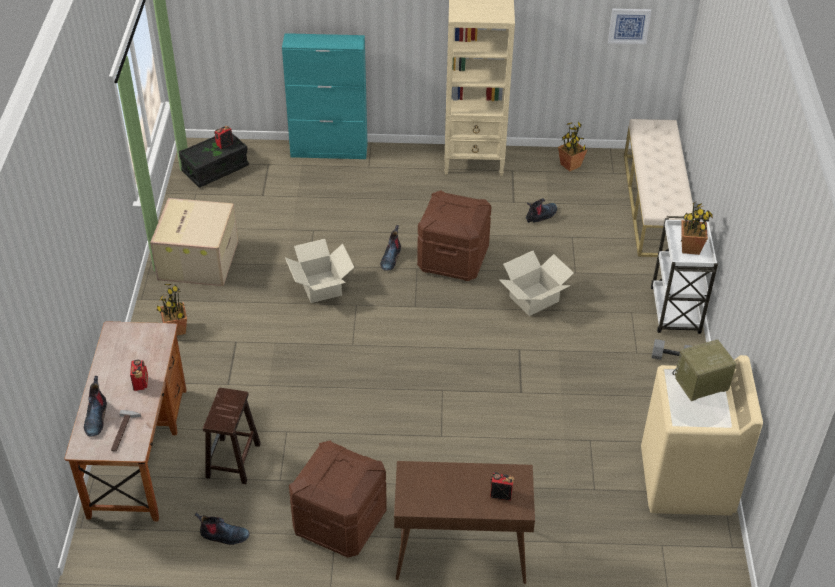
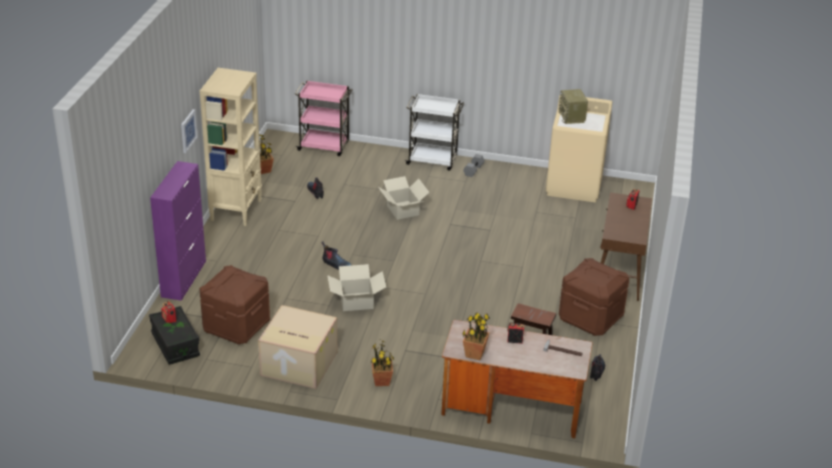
camera: 80 degrees left, 10 degrees down
boot [83,376,107,437] -> none
turquoise cabinet [282,33,368,159] -> purple cabinet [150,161,206,301]
brown storage box [417,190,492,281] -> brown storage box moved to [200,265,270,344]
picture [608,9,651,44] -> picture moved to [181,109,198,153]
beige bench [624,119,695,257] -> pink cart [295,80,353,156]
potted plant [681,202,713,255] -> potted plant moved to [462,312,490,360]

